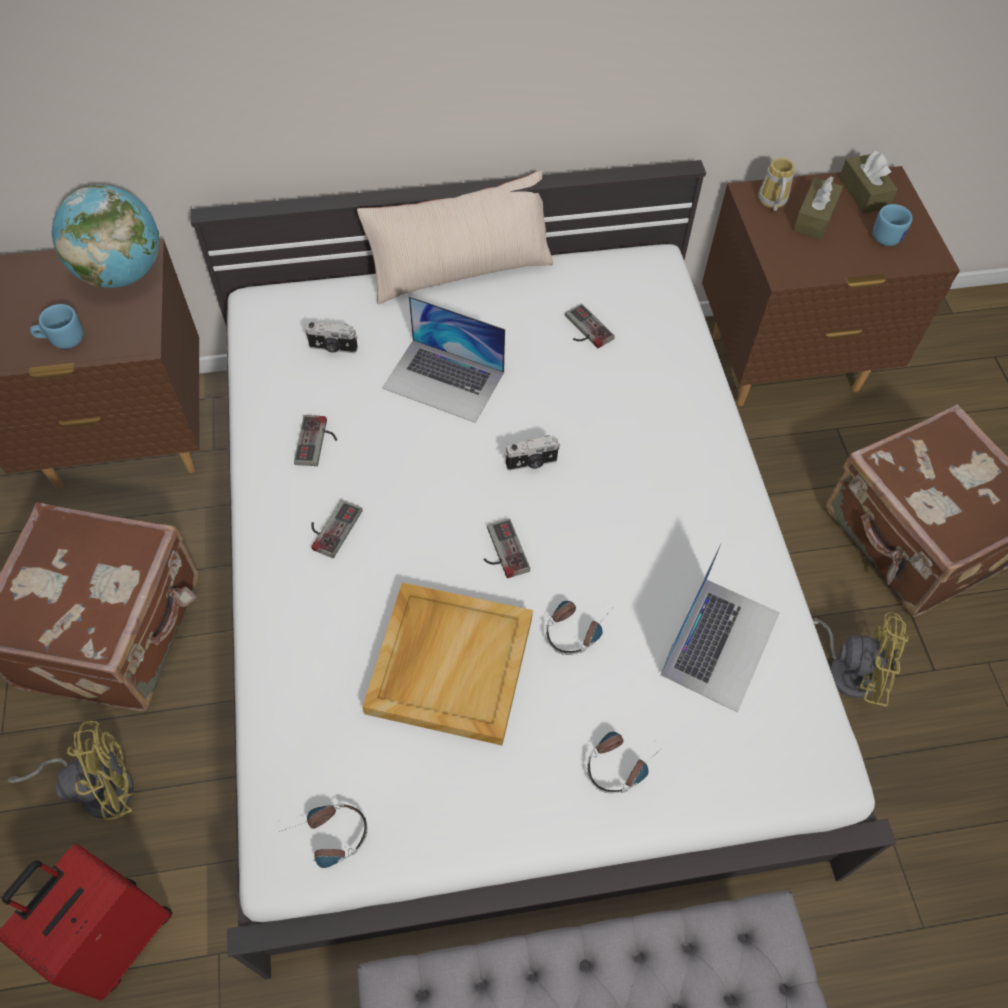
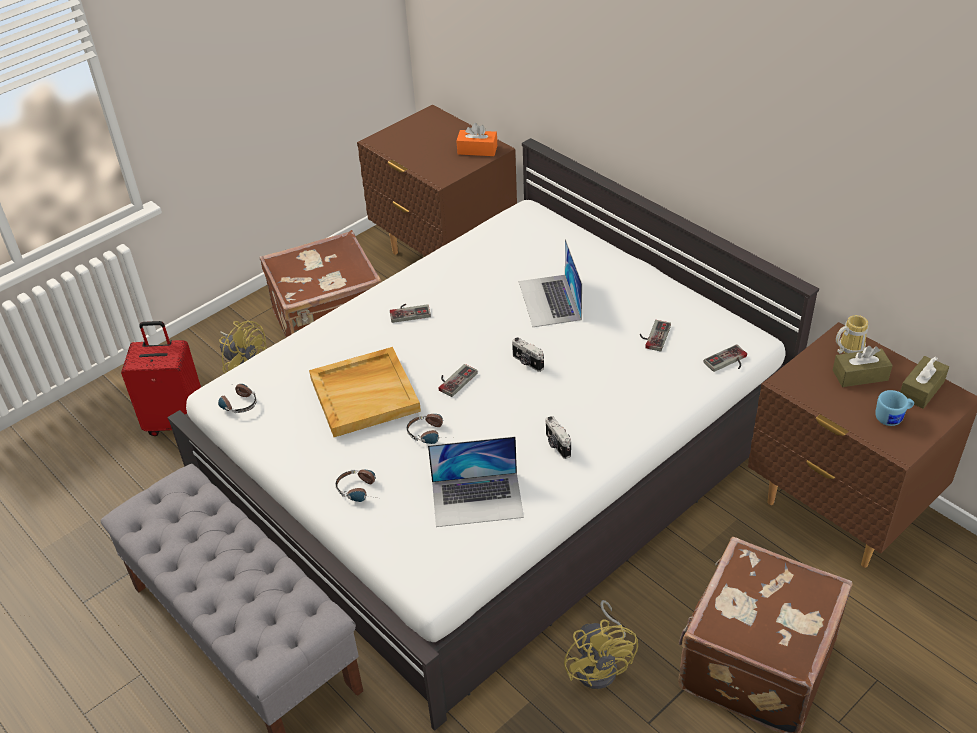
camera: 60 degrees right, 15 degrees down
blue mug [30,304,83,349] -> none
globe [52,185,160,288] -> orange tissue box [457,123,497,156]
game controller [294,415,337,466] -> game controller moved to [704,344,747,372]
camera [305,322,358,353] -> camera moved to [546,416,571,459]
beige pillow [357,170,553,304] -> none

